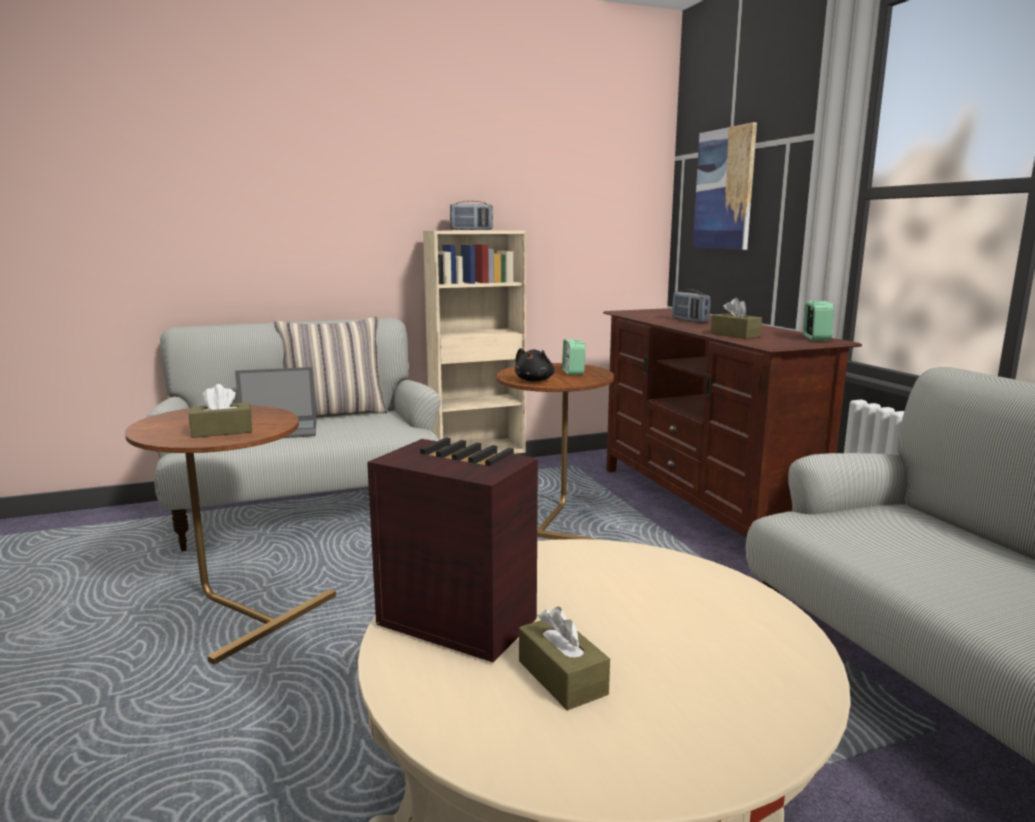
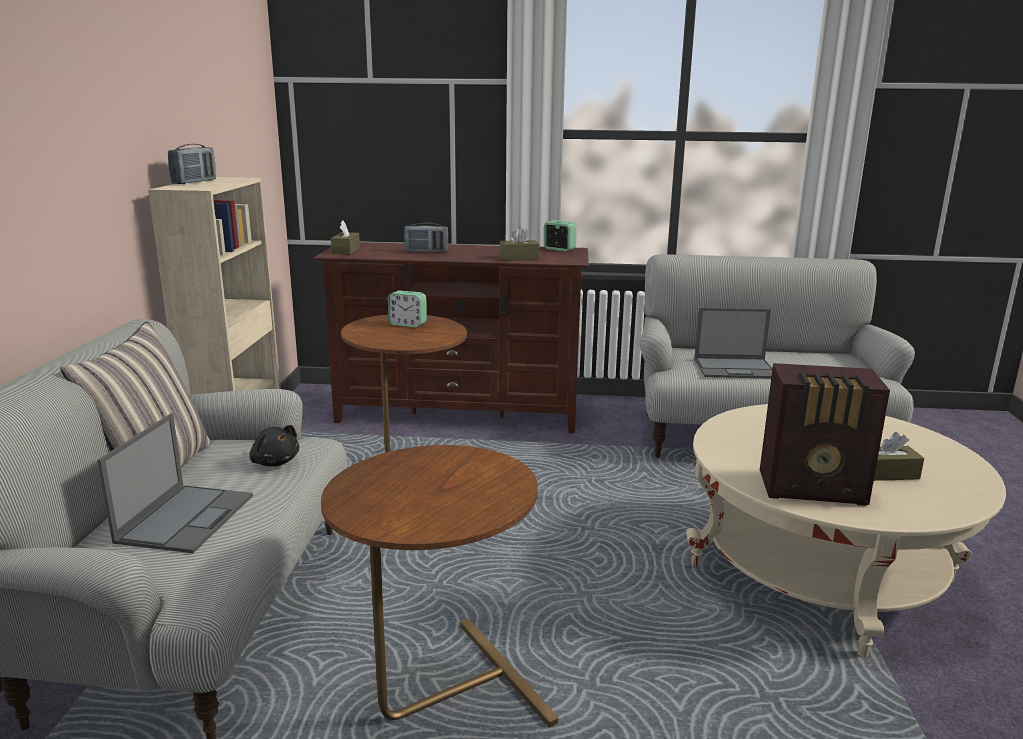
camera: 65 degrees left, 5 degrees up
brown tissue box [189,384,252,438] -> brown tissue box moved to [331,221,360,254]
radio [367,437,538,663] -> radio turned 135 degrees counterclockwise [760,363,890,506]
black plush toy [515,348,555,382] -> black plush toy moved to [249,425,299,466]
picture [693,122,757,250] -> none
none -> laptop [694,308,773,379]

